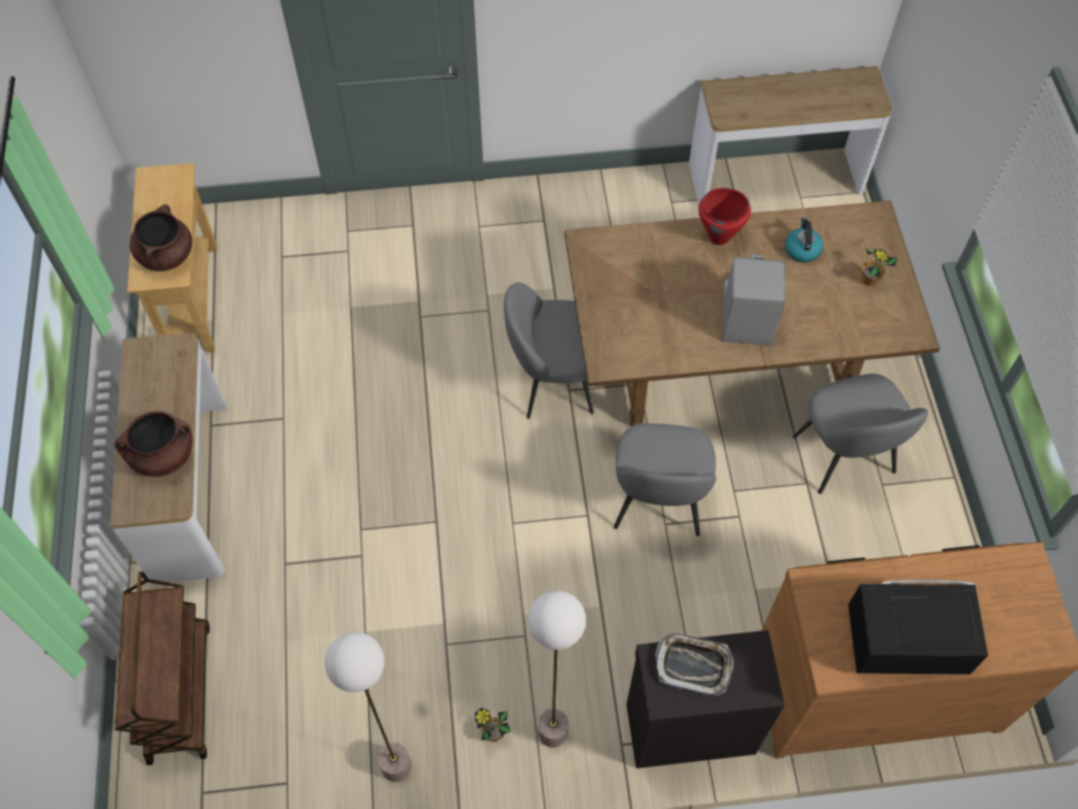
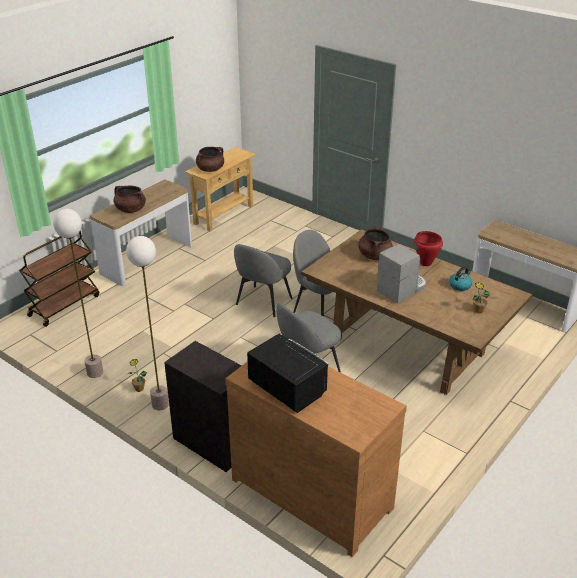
camera: 45 degrees right, 25 degrees down
tray [655,633,733,696] -> none
grey chair [793,374,928,494] -> grey chair moved to [234,244,293,317]
none -> brown cooking pot [358,226,393,260]

